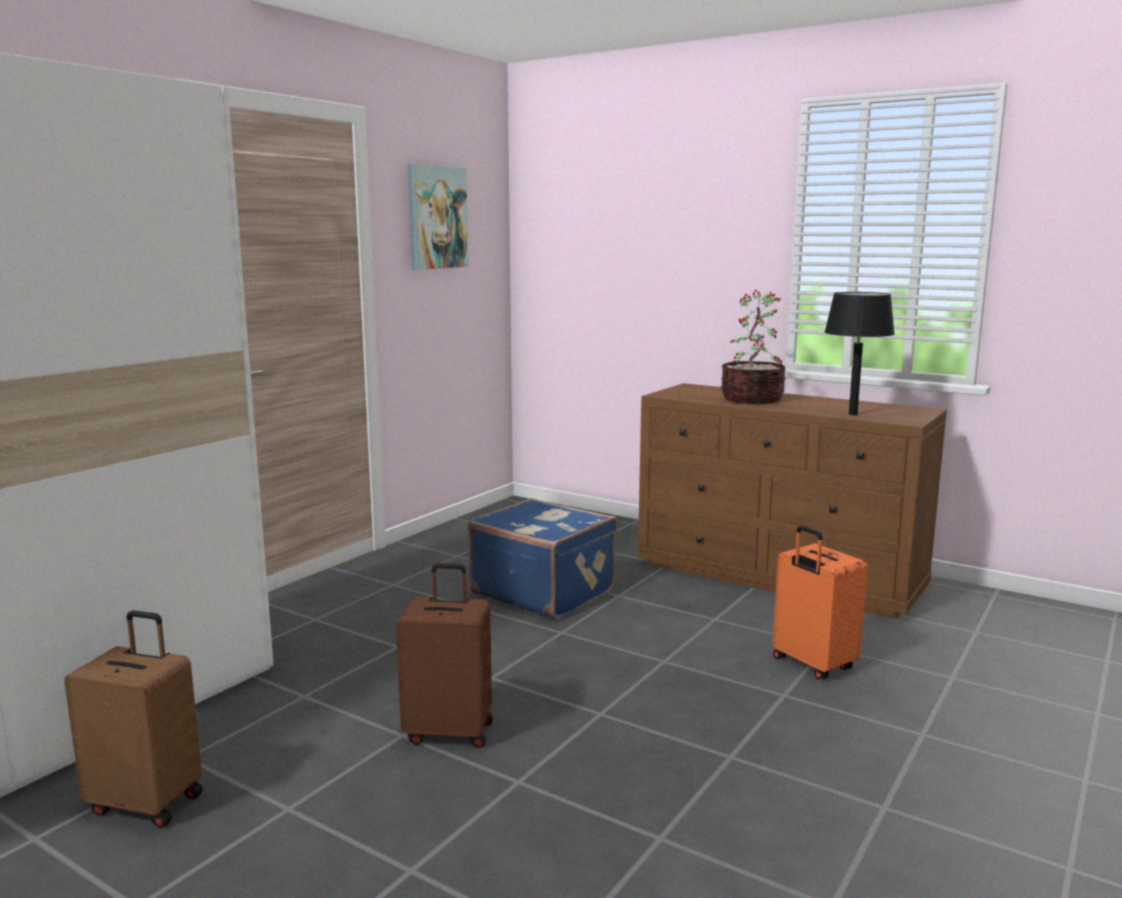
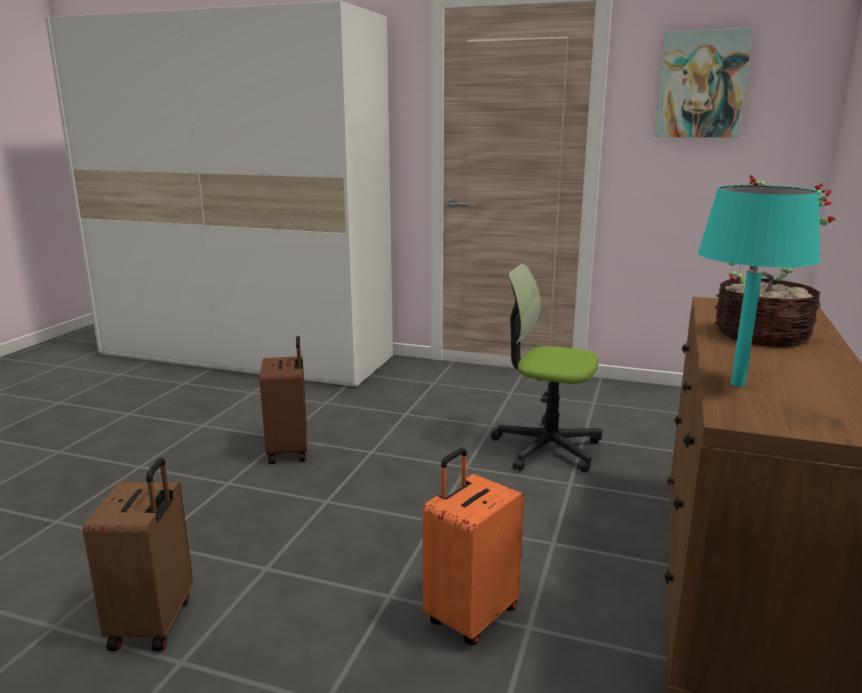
camera: 75 degrees right, 5 degrees up
brown suitcase [64,610,203,828] -> brown suitcase moved to [83,458,193,651]
blue suitcase [468,498,618,619] -> office chair [491,264,602,473]
black table lamp [824,292,895,415] -> turquoise table lamp [698,185,820,387]

